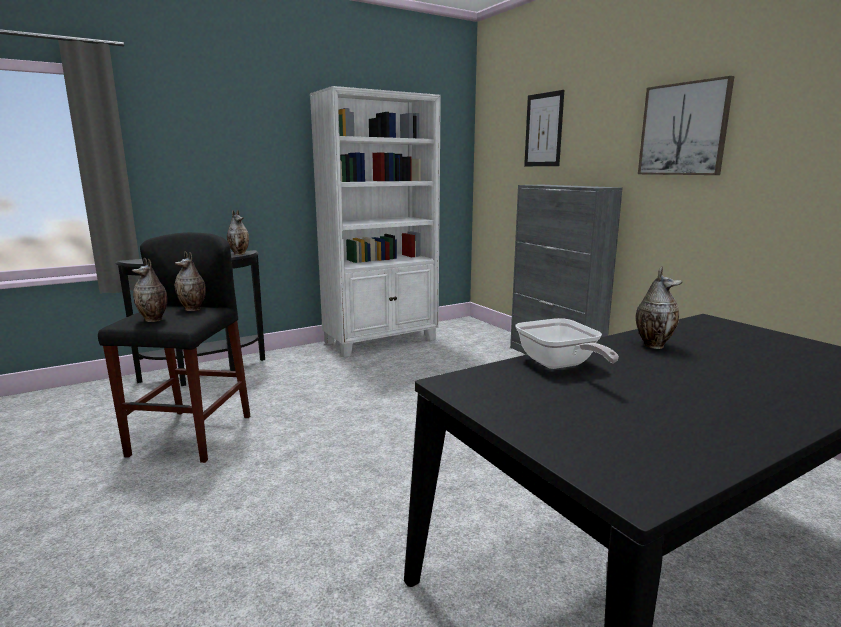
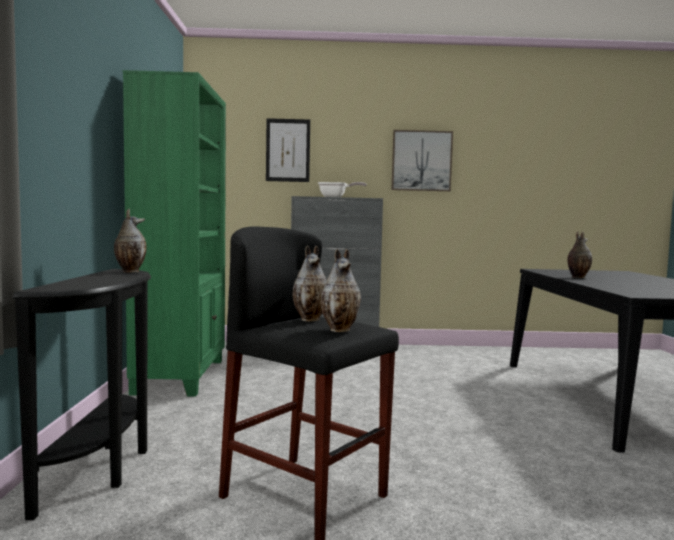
camera: 60 degrees left, 10 degrees down
white bookcase [310,86,441,357] -> green bookcase [123,70,226,397]
frying pan [515,318,619,369] -> frying pan moved to [318,182,367,197]

